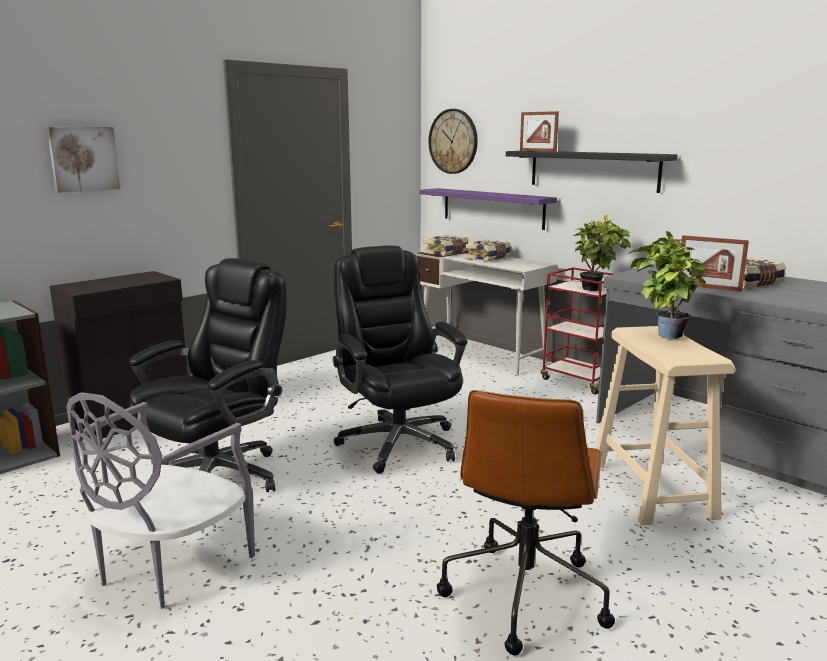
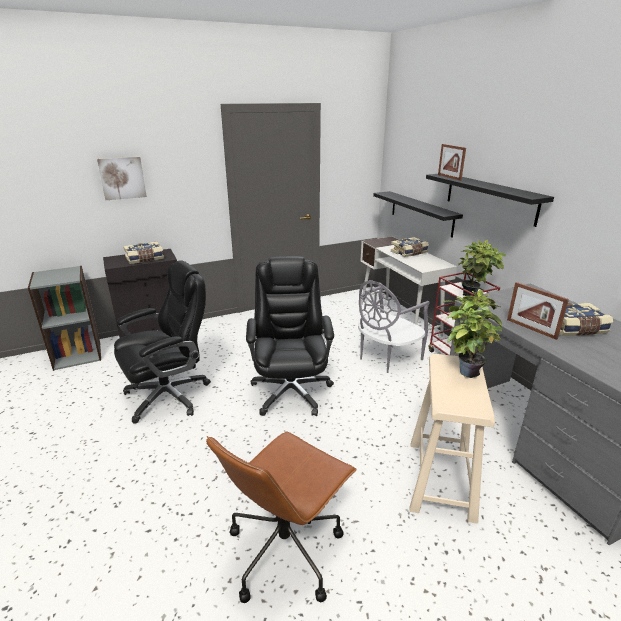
camera: 20 degrees right, 10 degrees up
grey chair [66,392,255,609] -> grey chair moved to [358,280,430,373]
purple shelf [420,188,557,230] -> black shelf [373,191,463,238]
book [423,235,469,256] -> book moved to [123,241,164,264]
wall clock [429,109,478,174] -> none

